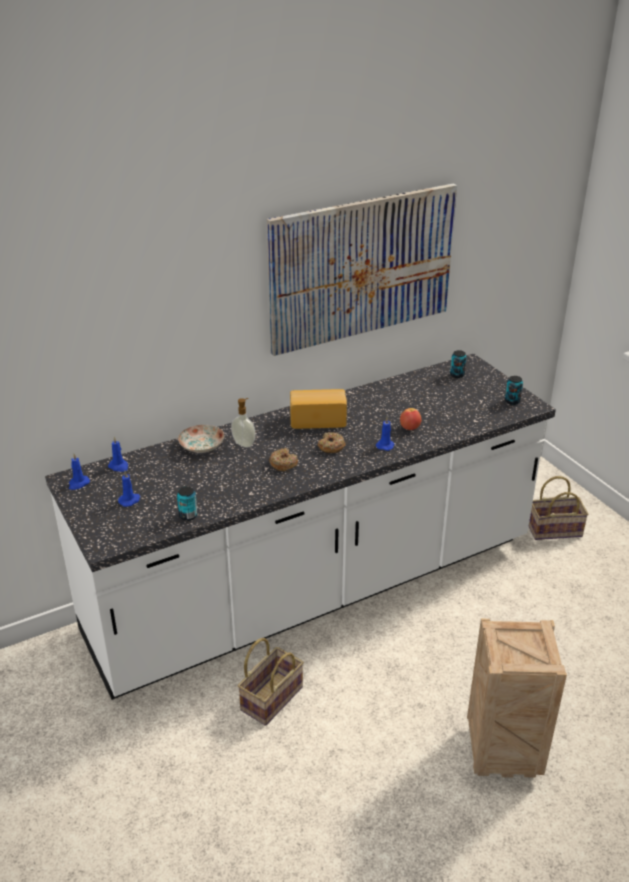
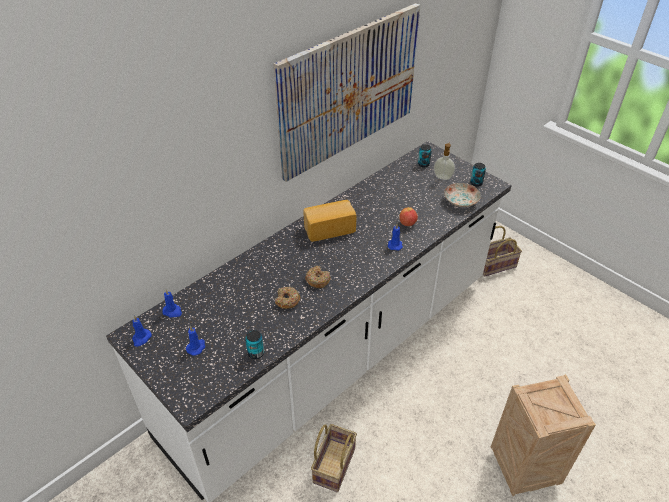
camera: 15 degrees left, 10 degrees up
plate [178,425,225,453] -> plate moved to [444,183,481,207]
soap dispenser [231,398,256,448] -> soap dispenser moved to [434,143,455,180]
donut [318,432,346,453] -> donut moved to [275,287,300,309]

